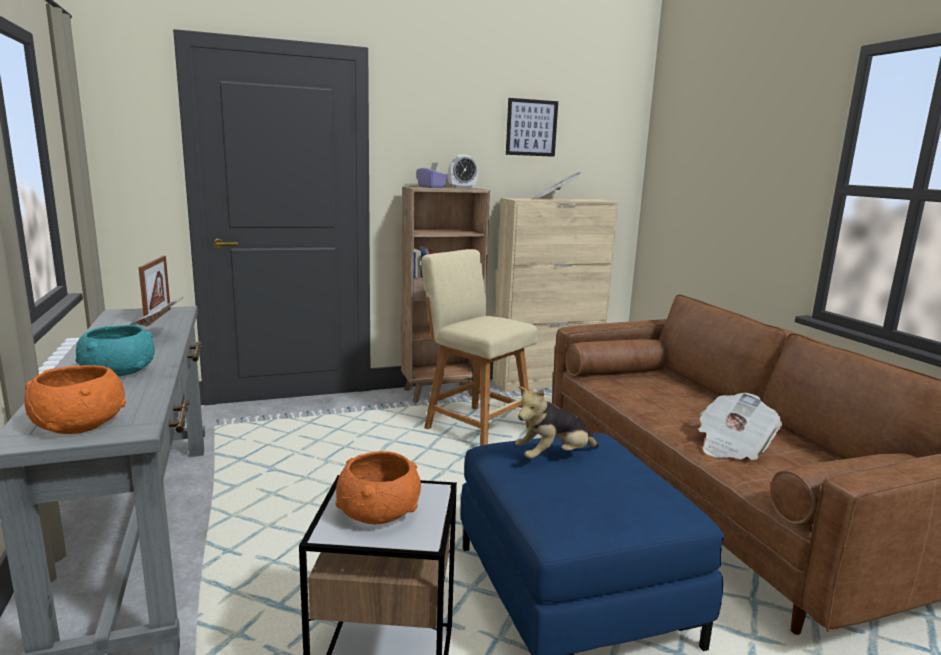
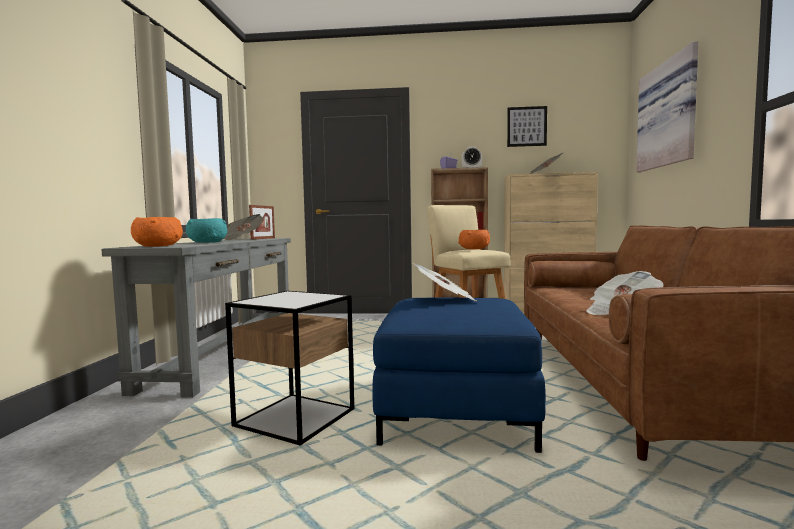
camera: 25 degrees right, 10 degrees down
orange bowl [335,451,421,524] -> orange bowl moved to [458,230,490,249]
plush toy [515,386,599,459] -> newspaper [413,263,478,302]
none -> picture [636,41,699,172]

